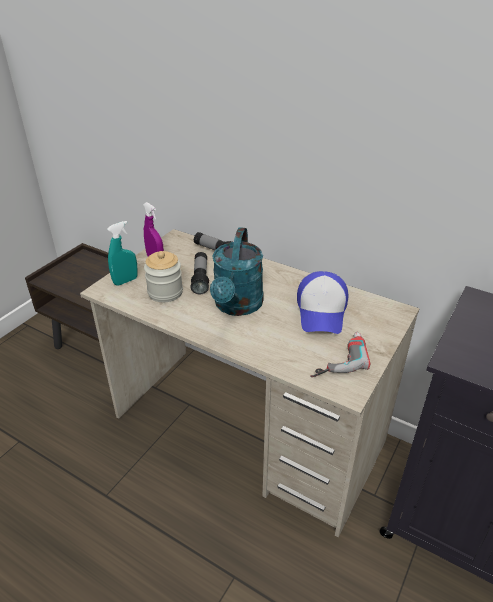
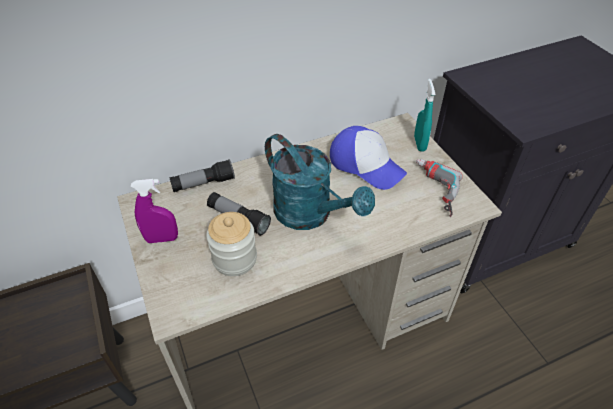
camera: 55 degrees left, 10 degrees up
turquoise spray bottle [107,221,138,286] -> turquoise spray bottle moved to [414,79,435,152]

